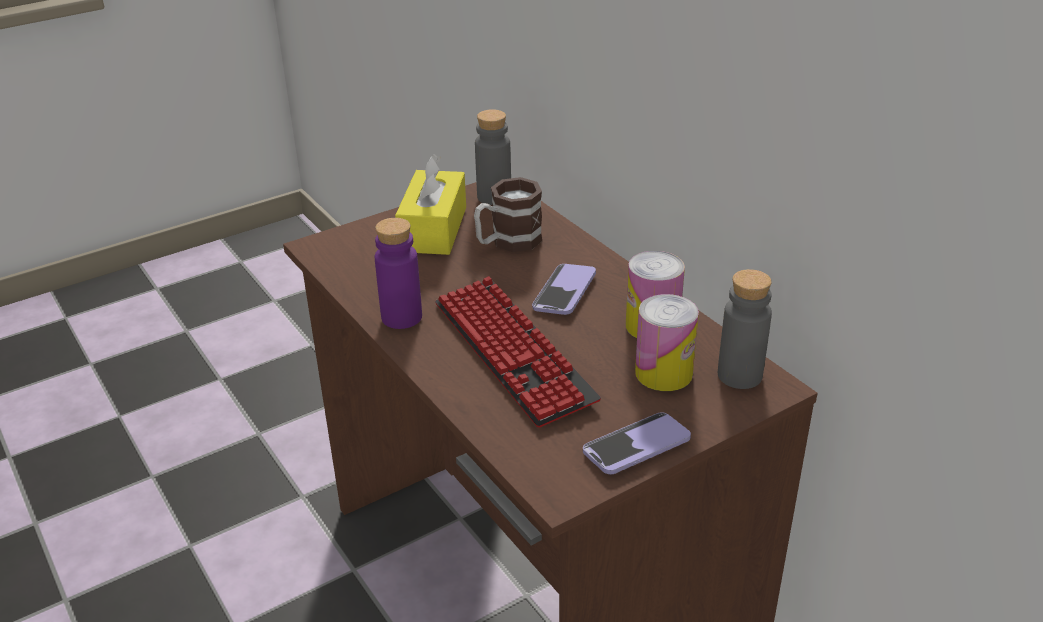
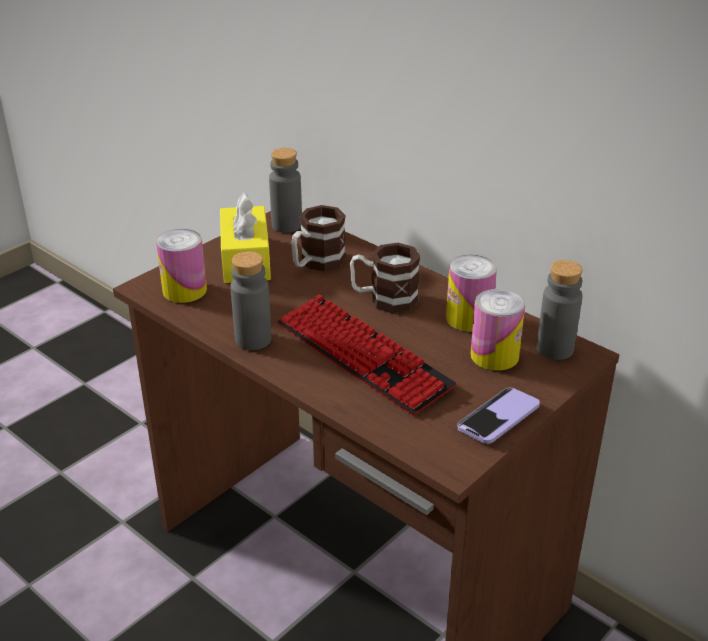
camera: 15 degrees left, 0 degrees up
purple bottle [375,218,422,329] -> grey bottle [230,251,271,350]
phone [532,264,596,315] -> mug [350,243,420,313]
none -> can [156,229,207,303]

